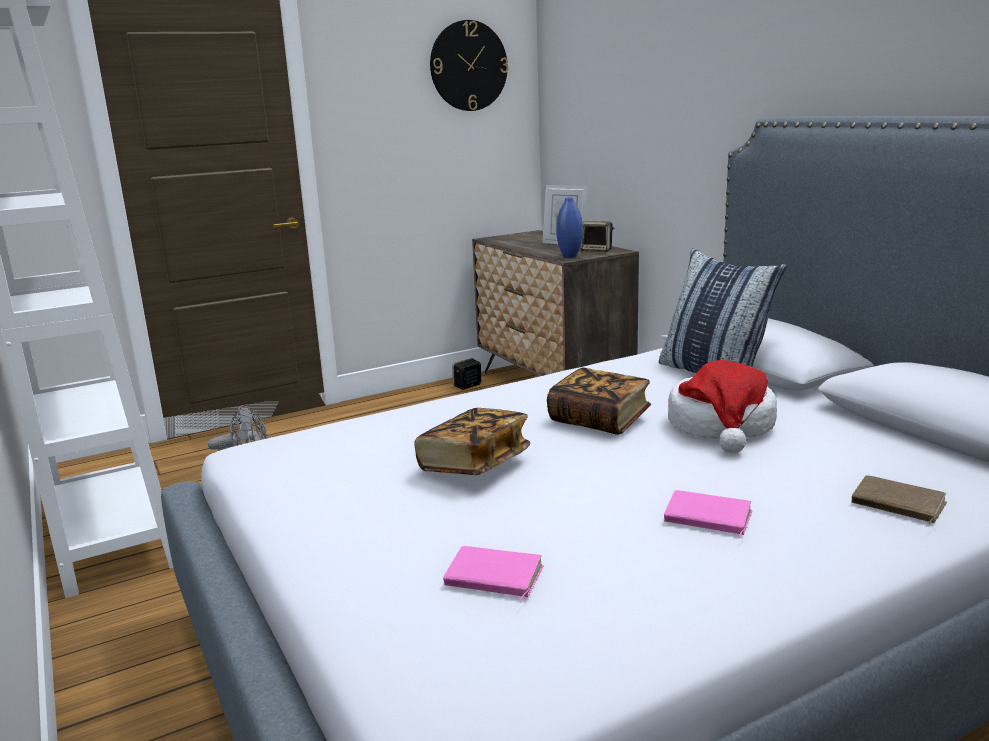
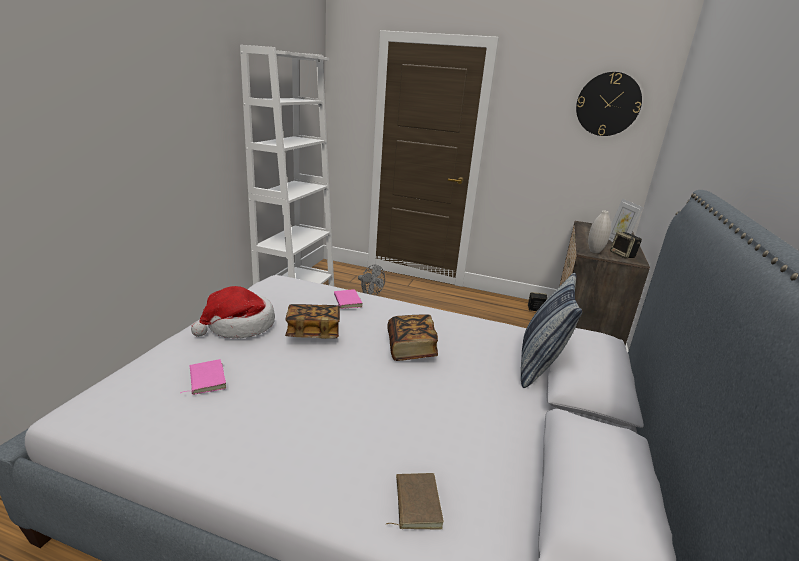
camera: 45 degrees right, 5 degrees up
blue vase [556,197,583,257] -> white vase [588,211,611,253]
pink book [664,490,753,537] -> pink book moved to [334,289,362,309]
hat [668,360,777,453] -> hat moved to [191,286,275,338]

